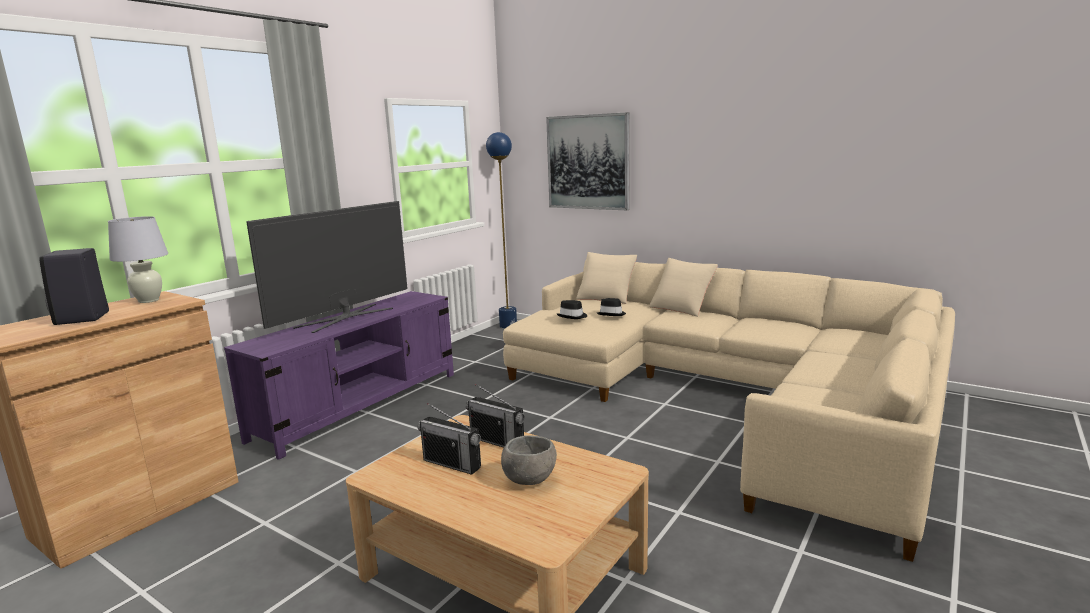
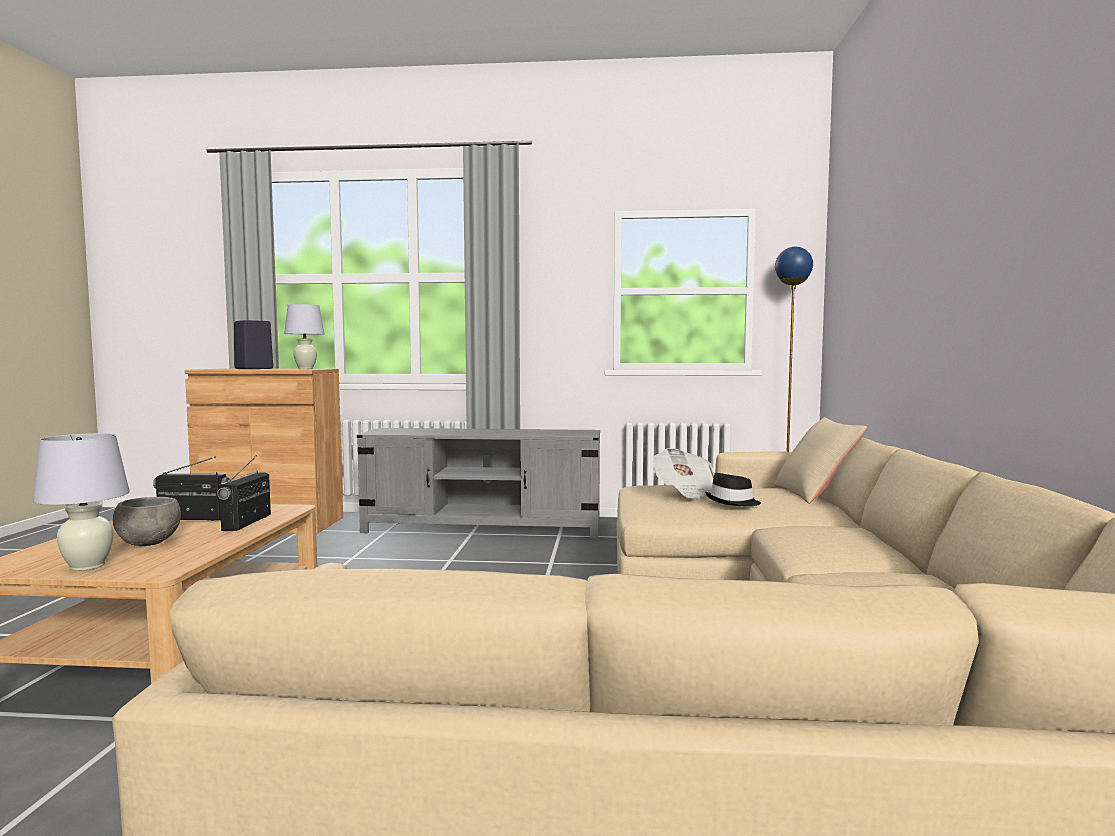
camera: 60 degrees right, 10 degrees down
purple tv stand [224,291,454,460] -> grey tv stand [357,428,600,539]
television [246,201,408,333] -> none
radio [417,403,481,475] -> radio turned 90 degrees clockwise [153,456,230,521]
picture [546,113,629,210] -> none
black hat [556,300,587,319] -> newspaper [653,448,715,499]
beige pillow [649,258,718,317] -> none
none -> white table lamp [33,433,130,571]

